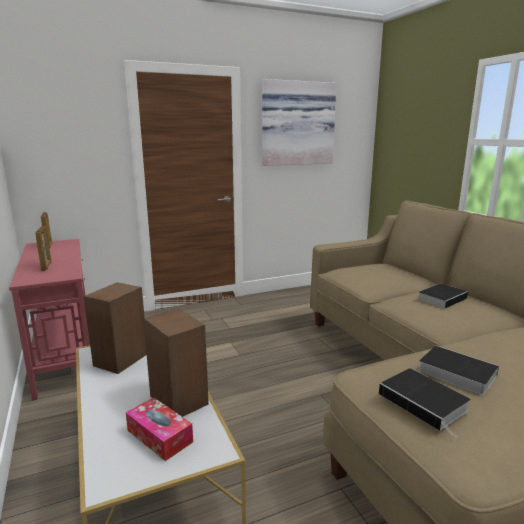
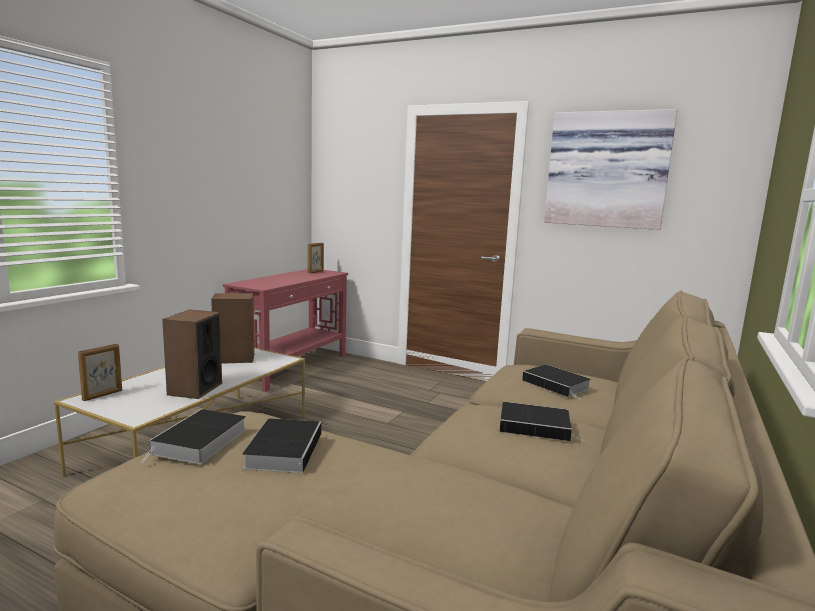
camera: 50 degrees right, 5 degrees down
picture frame [35,226,51,271] -> picture frame moved to [78,344,122,401]
tissue box [126,397,193,461] -> none
none -> book [522,365,591,400]

